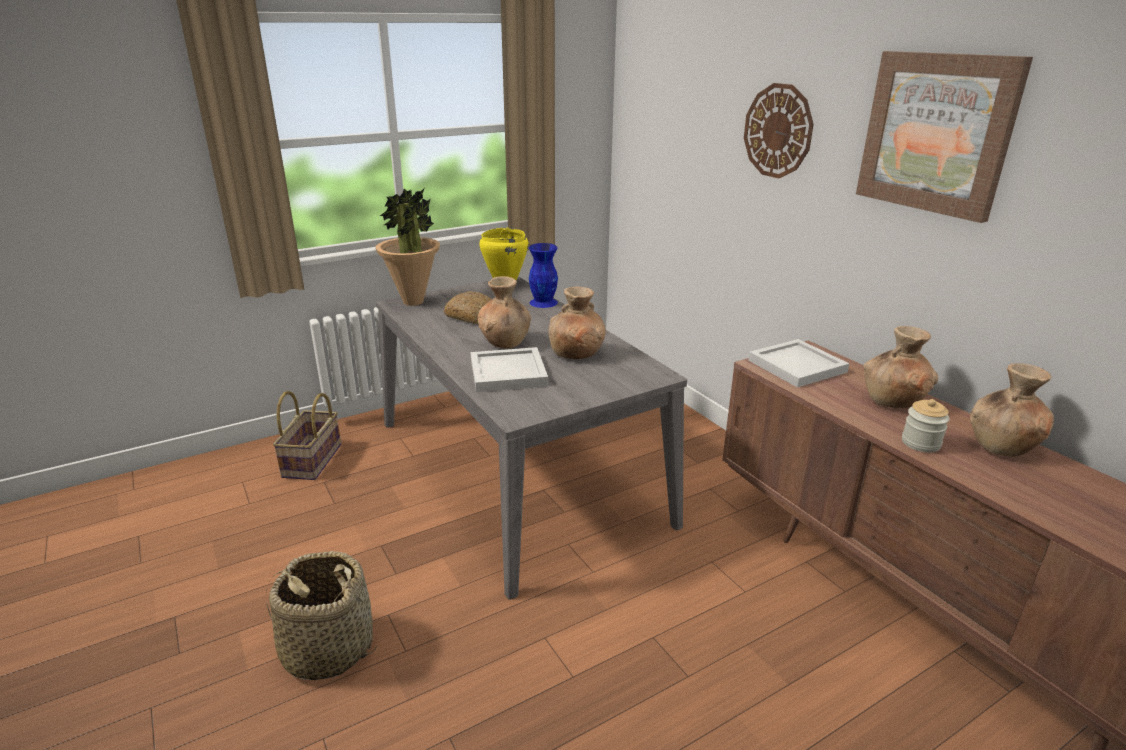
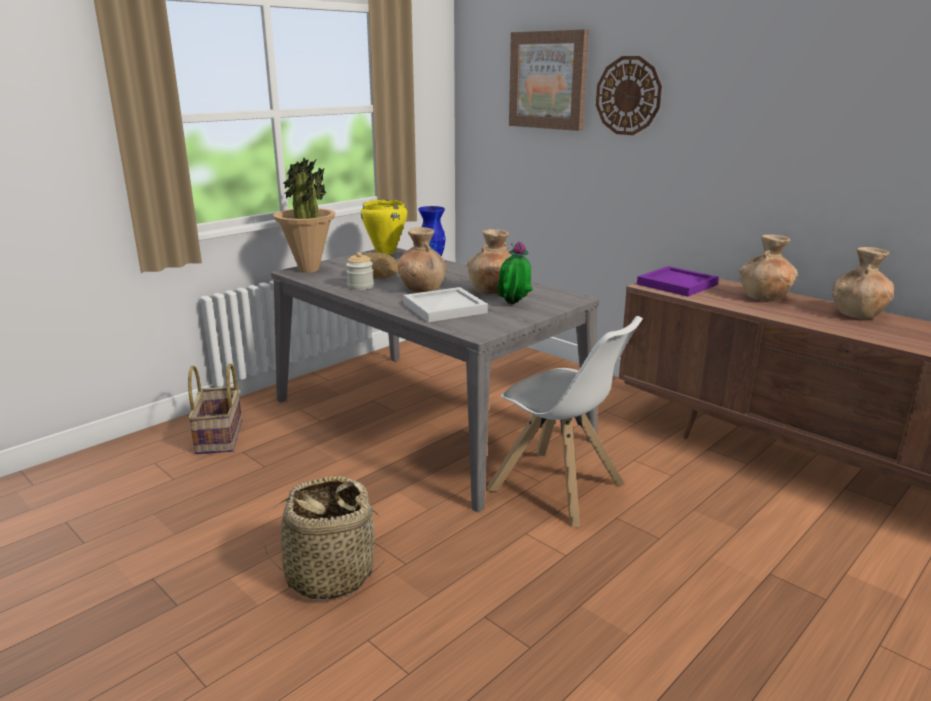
camera: 15 degrees left, 5 degrees down
white tray [748,339,849,388] -> purple tray [637,266,719,297]
picture [856,51,1033,223] -> picture moved to [509,29,589,131]
jar [902,399,950,453] -> jar moved to [346,252,374,290]
none -> chair [487,316,643,527]
none -> potted plant [496,241,533,304]

